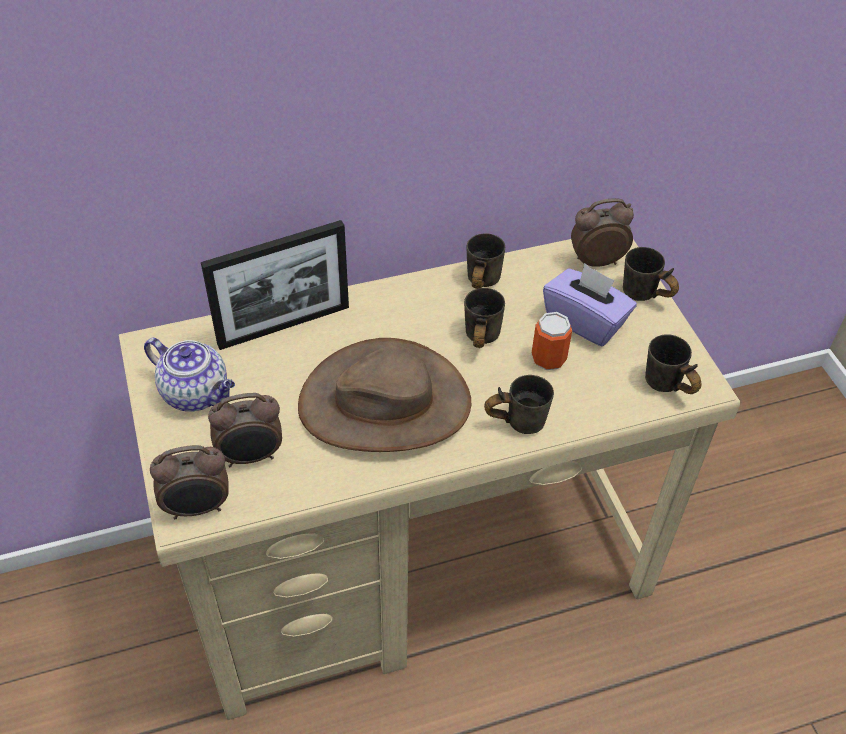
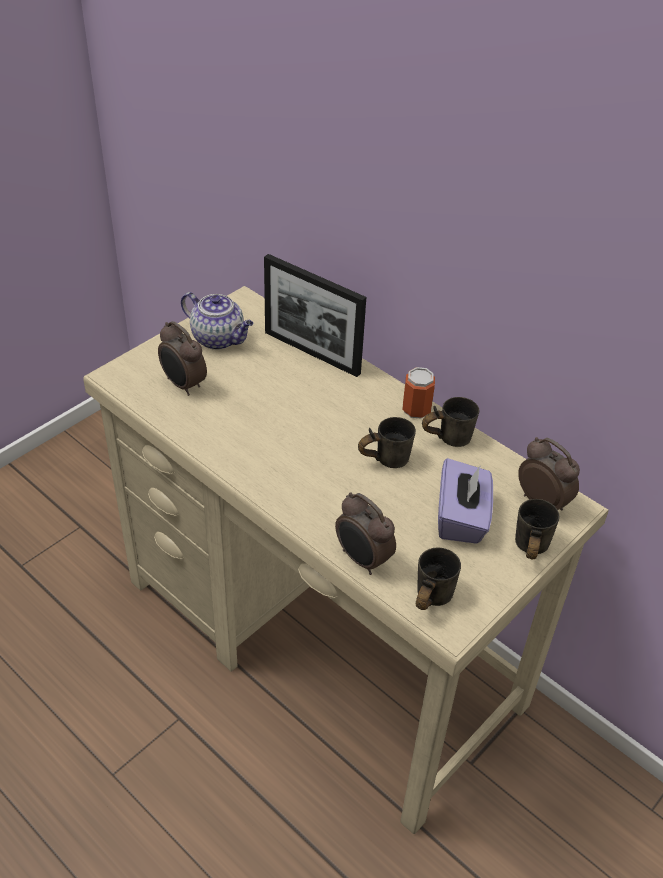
camera: 60 degrees right, 5 degrees down
teapot [144,338,235,412] -> teapot turned 60 degrees counterclockwise [181,292,253,350]
alarm clock [150,445,229,519] -> alarm clock moved to [335,492,396,575]
brown hat [298,338,471,452] -> none
grey mug [484,375,554,434] -> none
can [532,312,572,370] -> can moved to [402,367,435,419]

